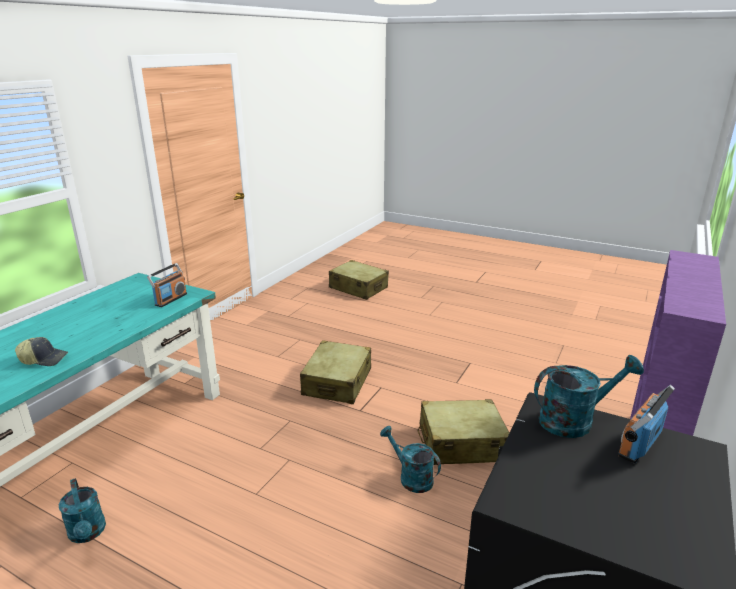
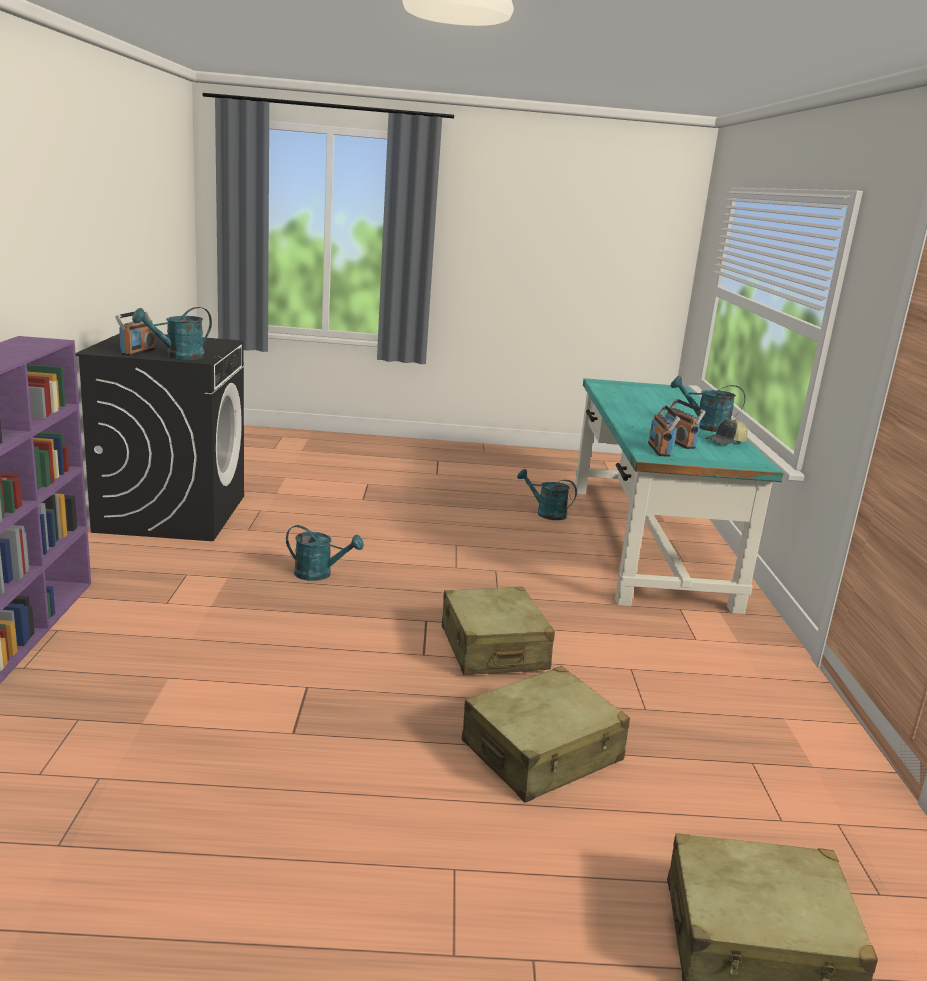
camera: 150 degrees right, 5 degrees down
cap [15,337,68,366] -> cap moved to [705,419,748,445]
beige suitcase [418,399,509,465] -> beige suitcase moved to [462,666,630,803]
none -> radio [665,399,706,449]
none -> turquoise watering can [671,376,746,432]

